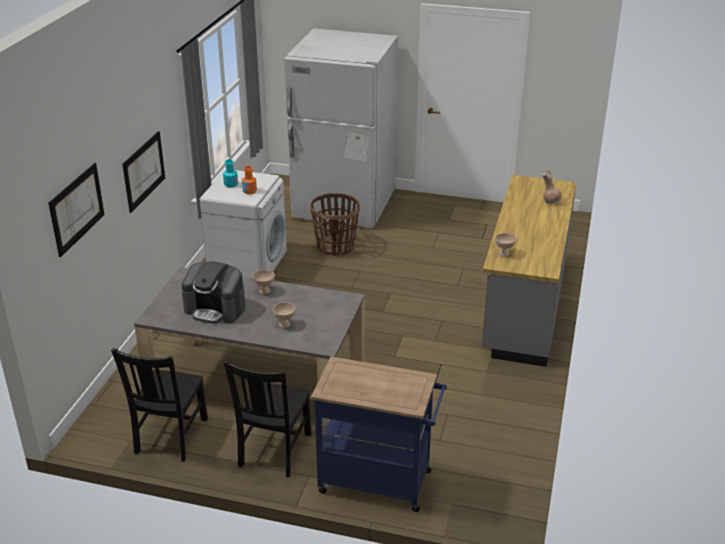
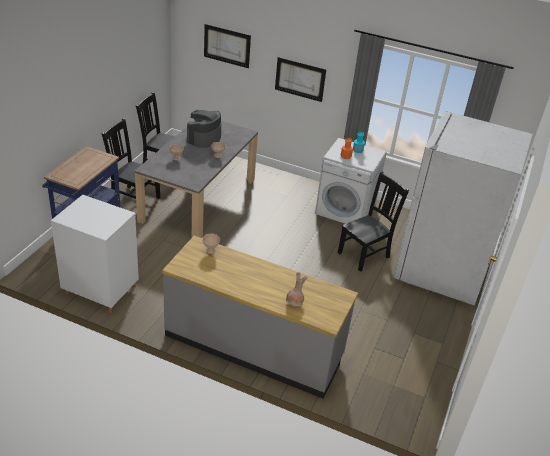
camera: 95 degrees right, 5 degrees up
basket [310,193,360,256] -> black chair [338,171,409,272]
none -> white dresser [51,195,139,313]

